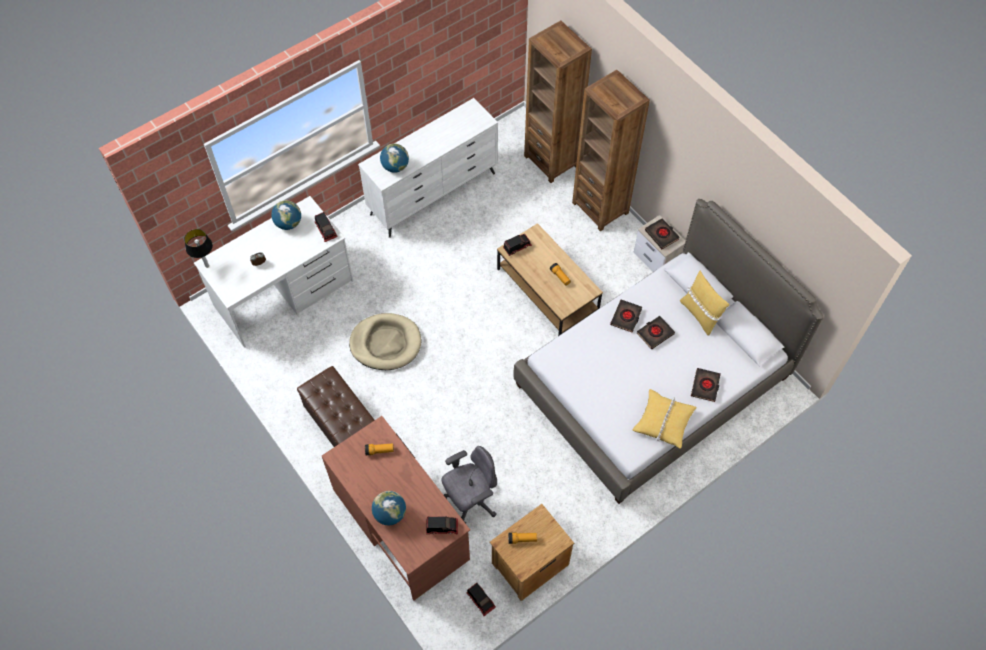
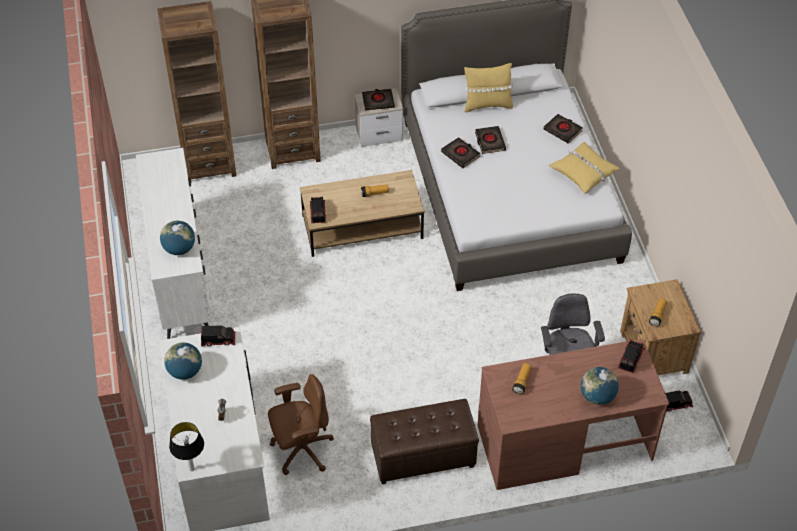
camera: 65 degrees left, 10 degrees down
beige dog bed [349,313,421,370] -> none
none -> brown office chair [268,374,334,475]

